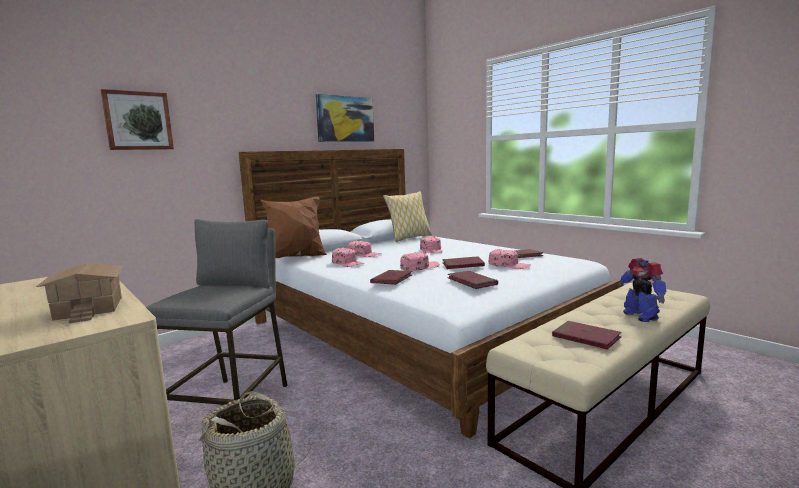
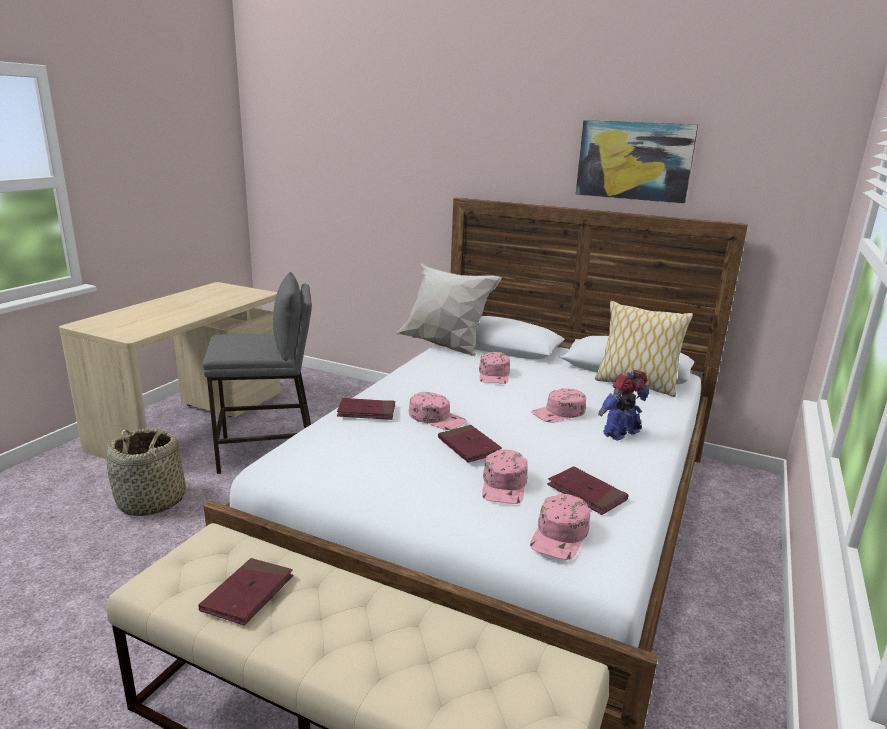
camera: 65 degrees right, 10 degrees up
toy house [36,263,124,323] -> none
picture [101,89,174,150] -> none
brown pillow [260,197,327,258] -> white pillow [396,263,502,356]
pink cap [332,248,364,267] -> pink cap moved to [530,494,590,560]
red book [447,271,498,289] -> none
toy robot [618,258,666,322] -> toy robot moved to [598,370,649,441]

